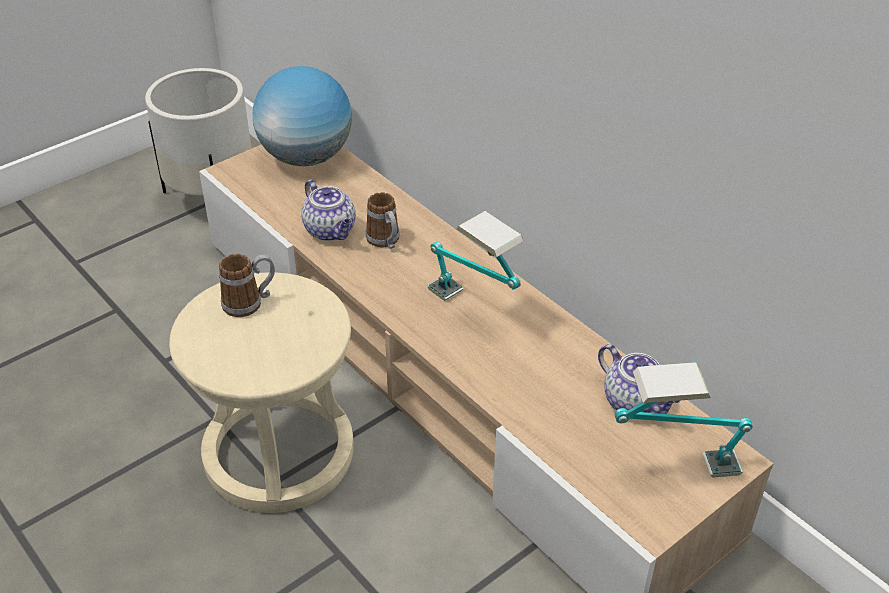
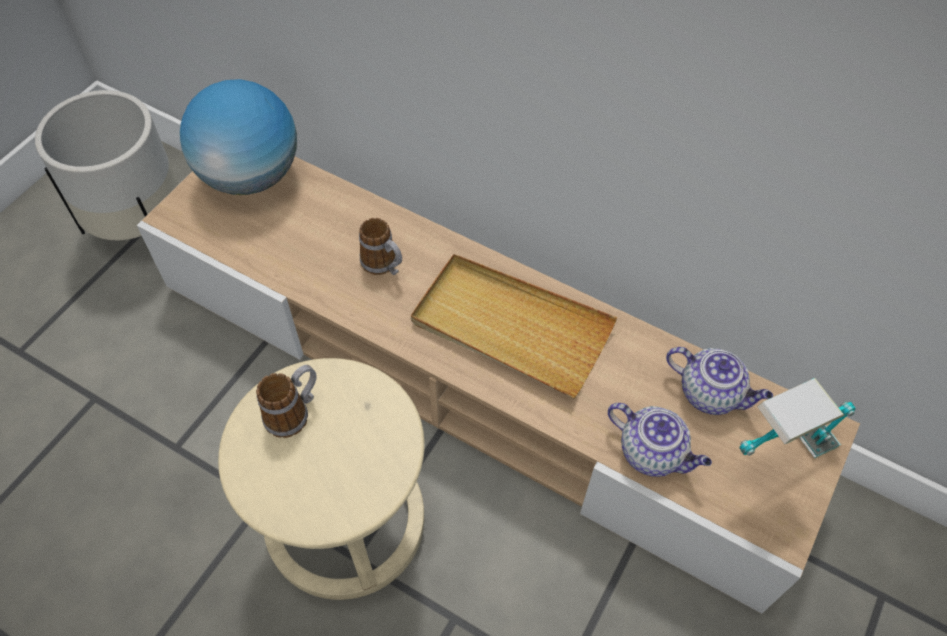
camera: 20 degrees left, 15 degrees up
teapot [301,179,356,241] -> teapot moved to [608,403,712,477]
table lamp [427,211,523,301] -> beige tray [411,254,617,399]

